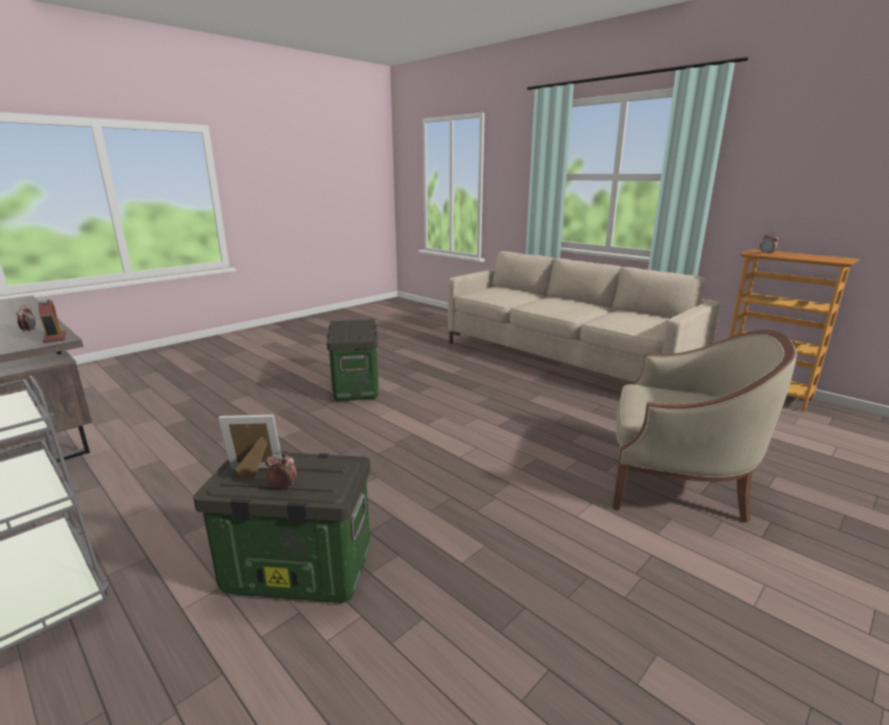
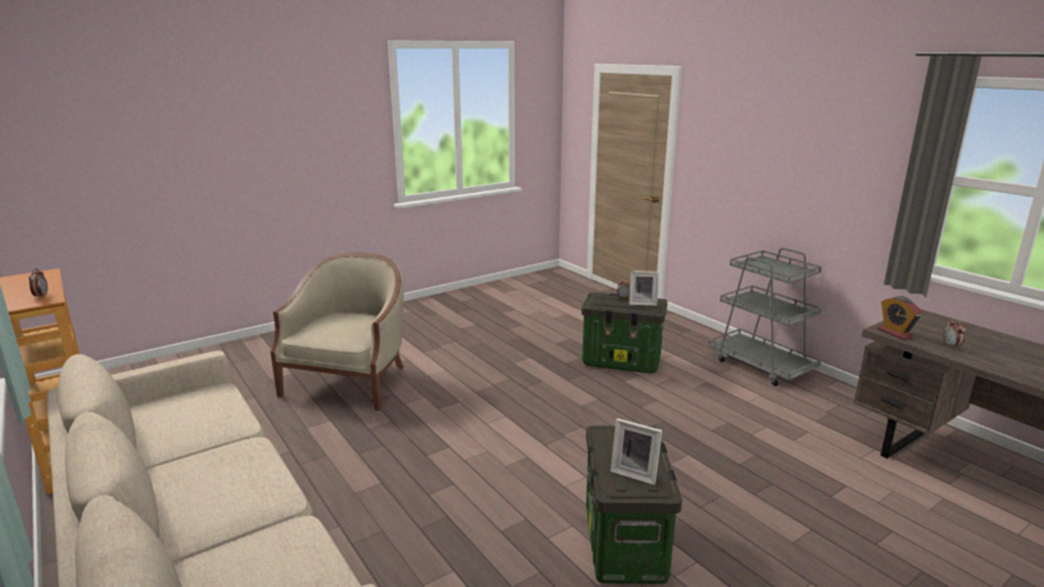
camera: 170 degrees left, 0 degrees up
beige armchair [613,330,797,523] -> beige armchair turned 75 degrees clockwise [270,252,404,411]
none -> picture frame [611,418,662,485]

